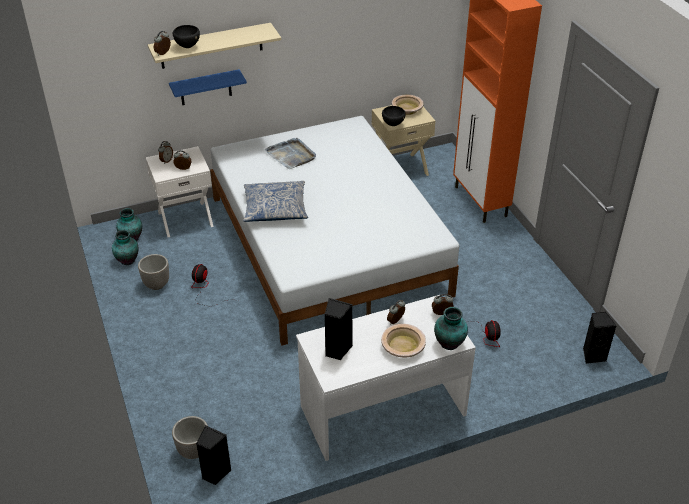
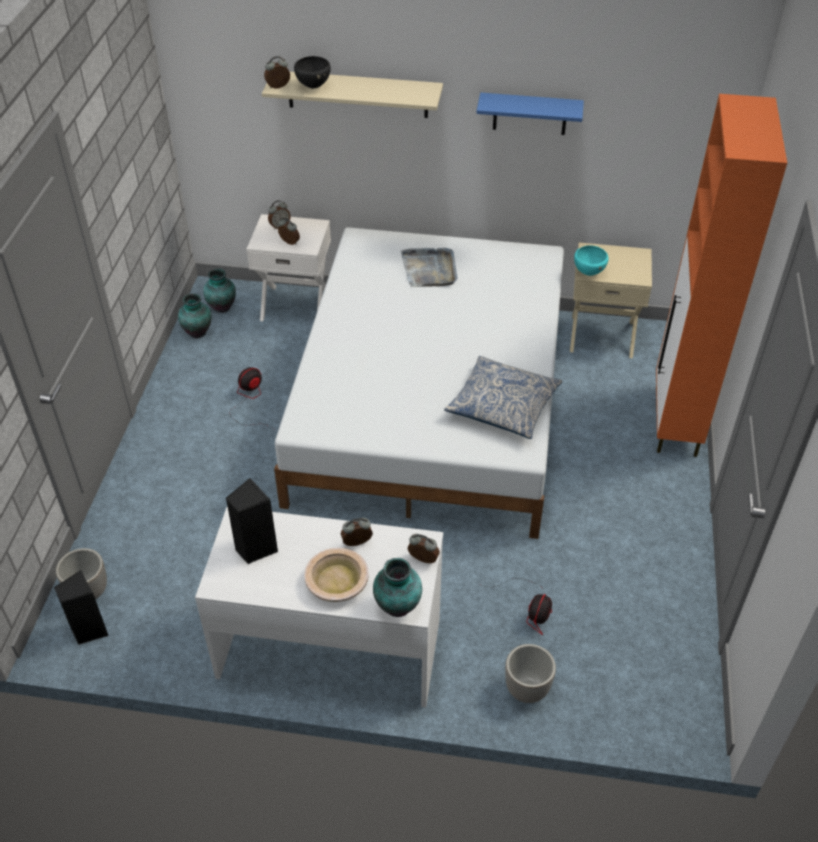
camera: 30 degrees right, 5 degrees up
planter [138,254,169,290] -> planter moved to [505,644,556,703]
blue shelf [169,69,247,105] -> blue shelf moved to [476,93,584,135]
pillow [243,181,308,222] -> pillow moved to [444,356,562,439]
black bowl [382,106,406,126] -> turquoise bowl [574,245,609,276]
beige bowl [392,95,424,115] -> none
black speaker [583,312,617,364] -> none

